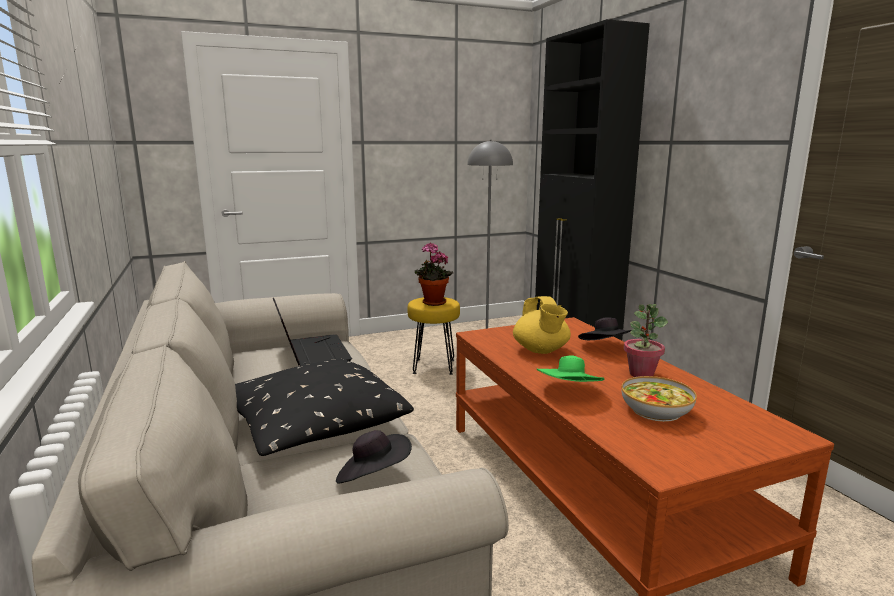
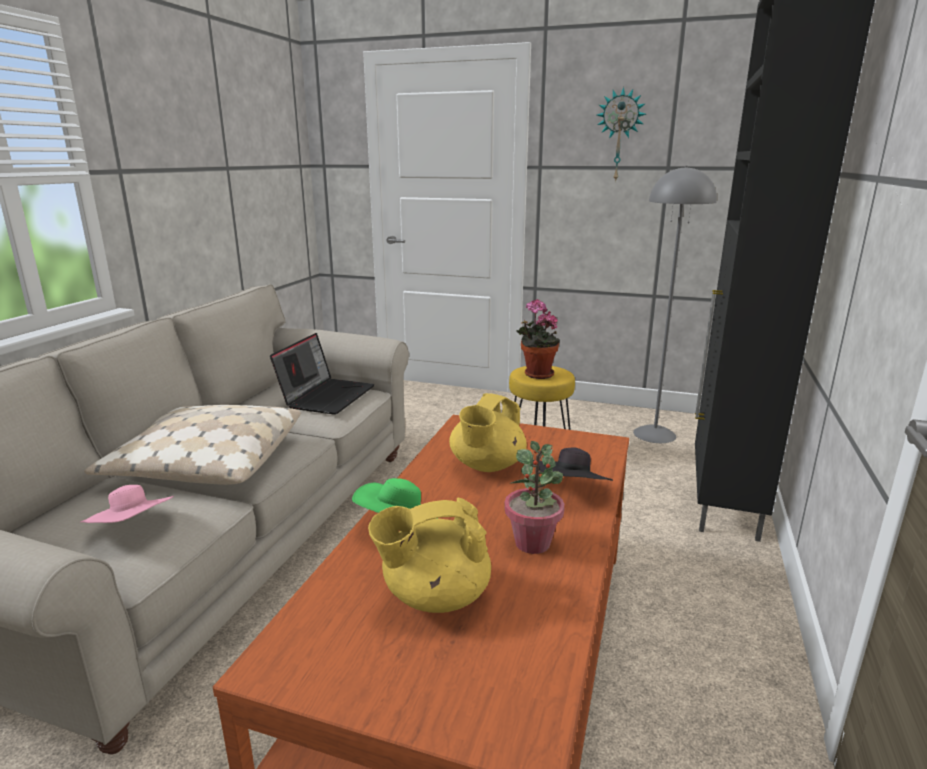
camera: 40 degrees right, 5 degrees up
black pillow [235,359,414,456] -> beige pillow [84,405,301,485]
black hat [336,430,412,484] -> pink hat [80,485,174,523]
bowl [621,376,697,422] -> yellow teapot [368,498,491,613]
none -> wall clock [597,87,646,182]

